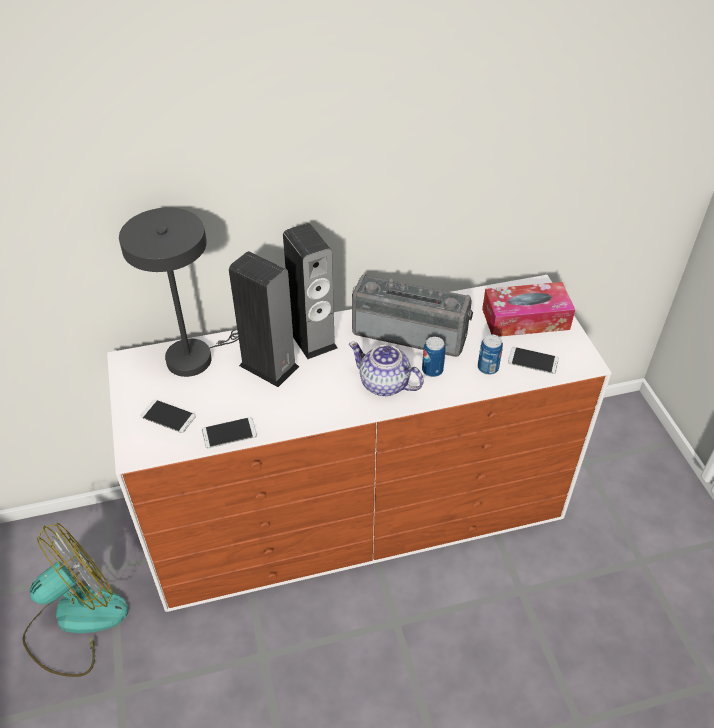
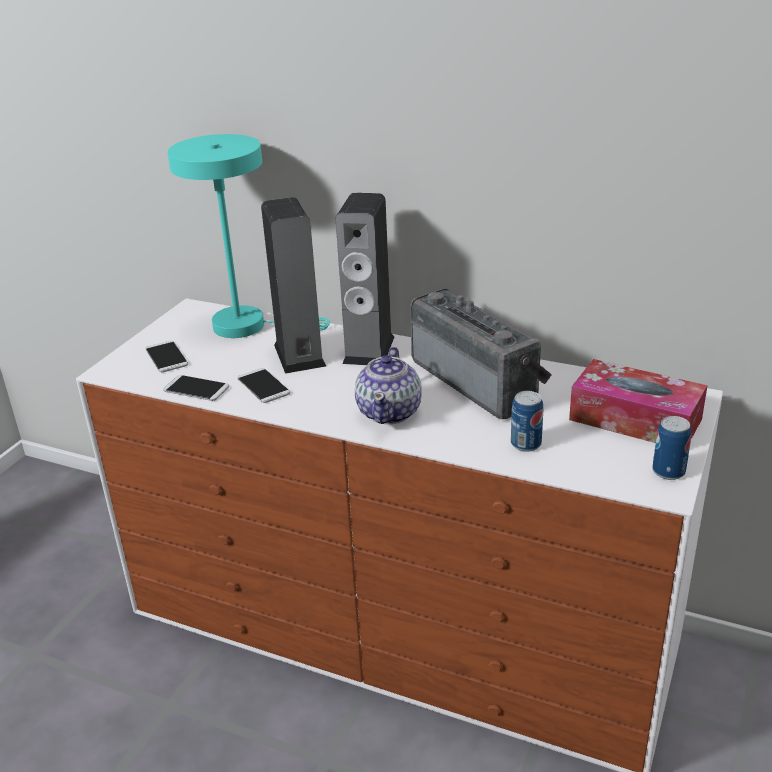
camera: 40 degrees right, 15 degrees down
fan [22,523,129,677] -> none
grey table lamp [119,208,239,377] -> turquoise table lamp [167,134,330,338]
teapot [349,342,424,396] -> teapot turned 150 degrees counterclockwise [355,347,421,424]
can [422,337,446,377] -> can moved to [652,416,692,480]
phone [508,347,559,374] -> phone moved to [237,368,290,403]

